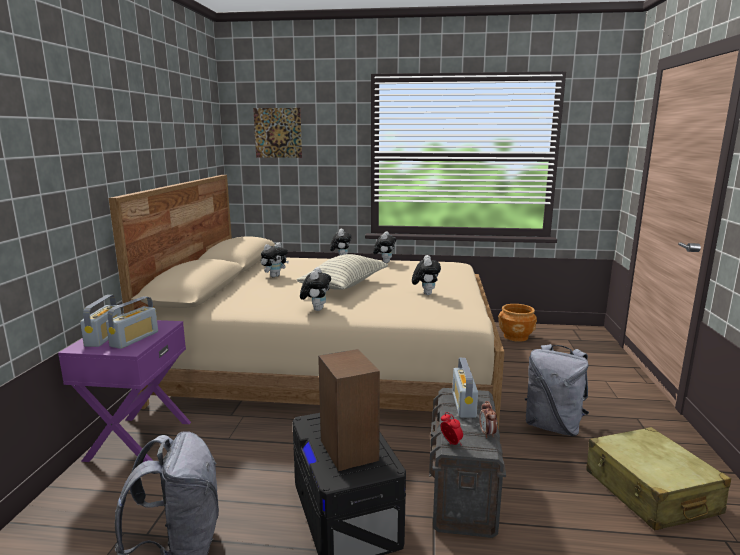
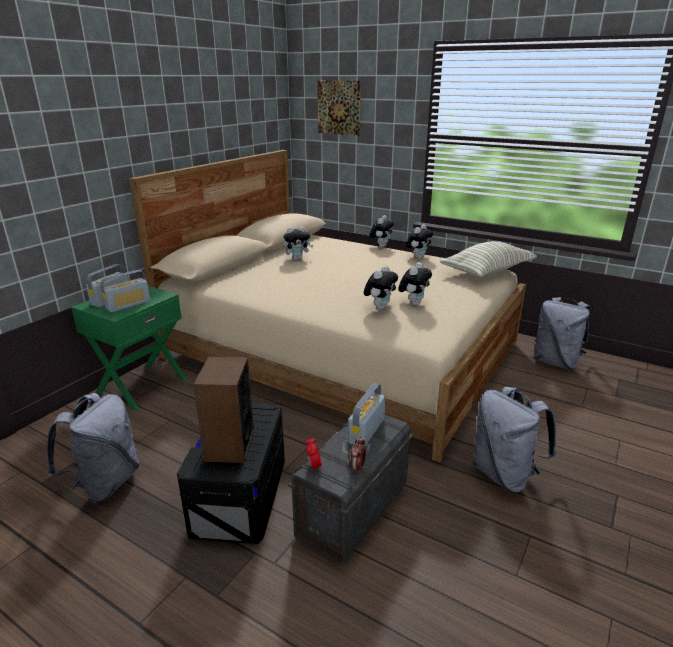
camera: 25 degrees right, 10 degrees up
purple nightstand [58,320,191,462] -> green nightstand [71,286,187,411]
pillow [296,254,388,290] -> pillow moved to [440,241,537,277]
plush toy [300,267,331,311] -> plush toy moved to [364,265,398,310]
brown planter [498,304,537,342] -> grey backpack [534,297,590,370]
beige suitcase [586,427,731,530] -> none

